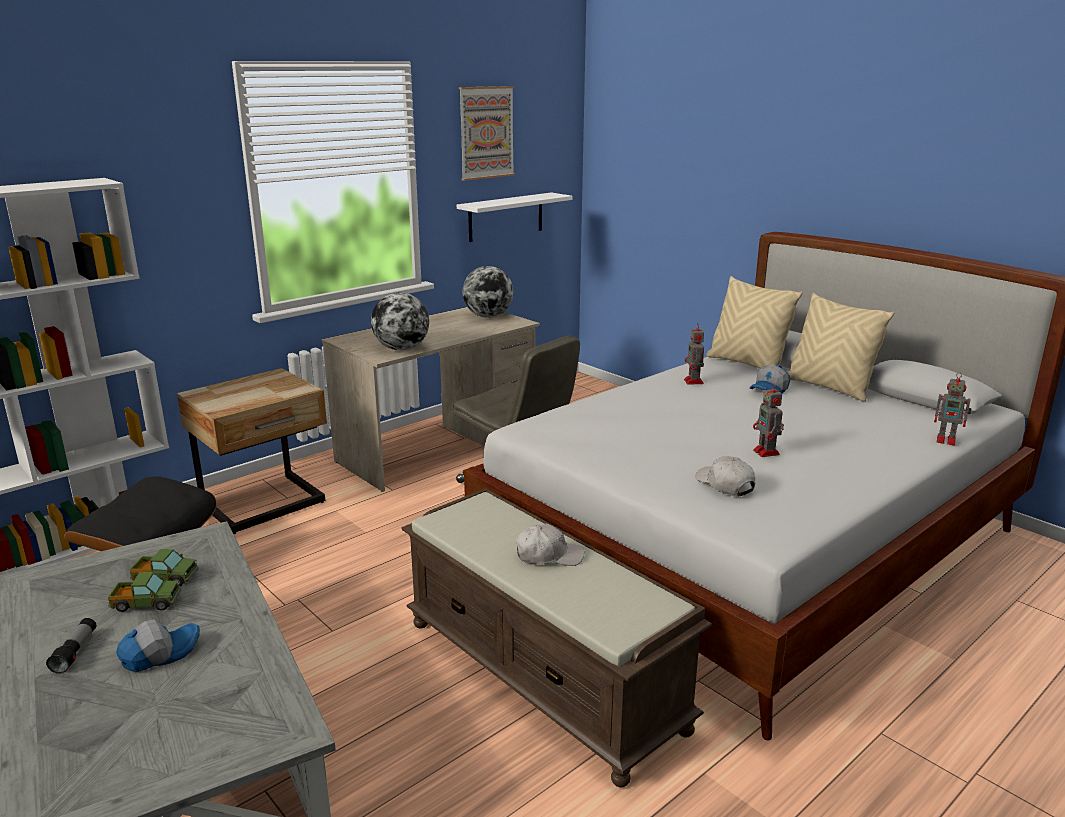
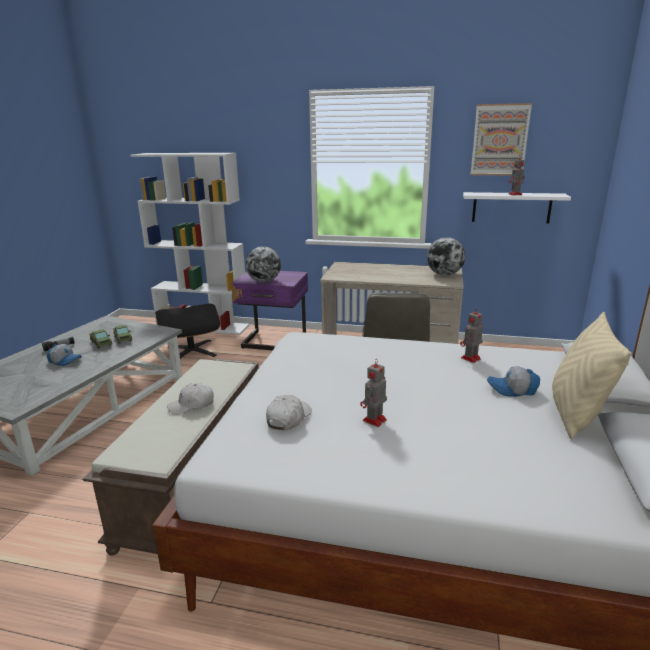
camera: 55 degrees right, 0 degrees up
beige nightstand [177,368,327,534] -> purple nightstand [231,271,308,350]
globe [371,292,429,351] -> globe moved to [245,246,281,282]
white cap [516,524,584,566] -> white cap turned 105 degrees clockwise [167,383,214,415]
beige pillow [706,276,803,369] -> none
toy robot [934,372,971,445] -> toy robot moved to [509,155,525,195]

